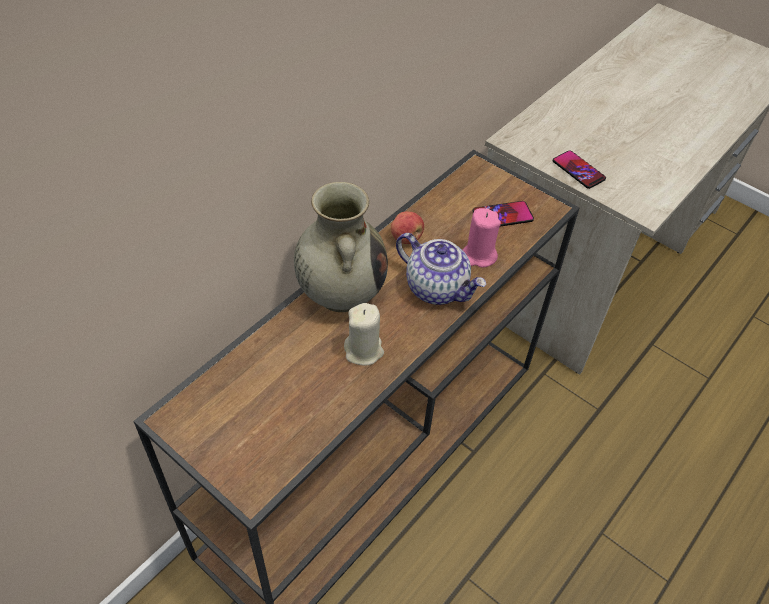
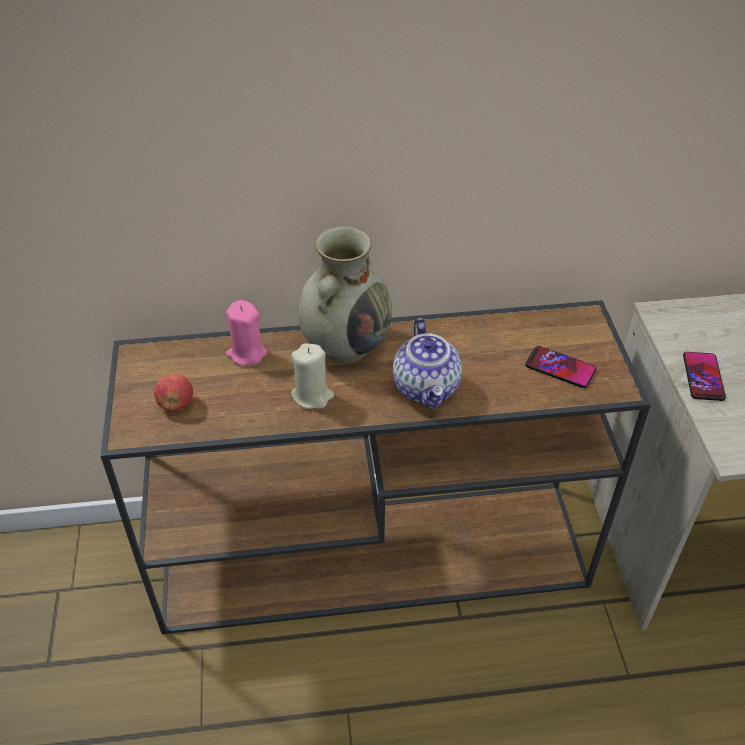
camera: 45 degrees right, 5 degrees down
apple [391,211,424,244] -> apple moved to [154,374,193,411]
pink candle [462,208,501,268] -> pink candle moved to [226,300,267,366]

